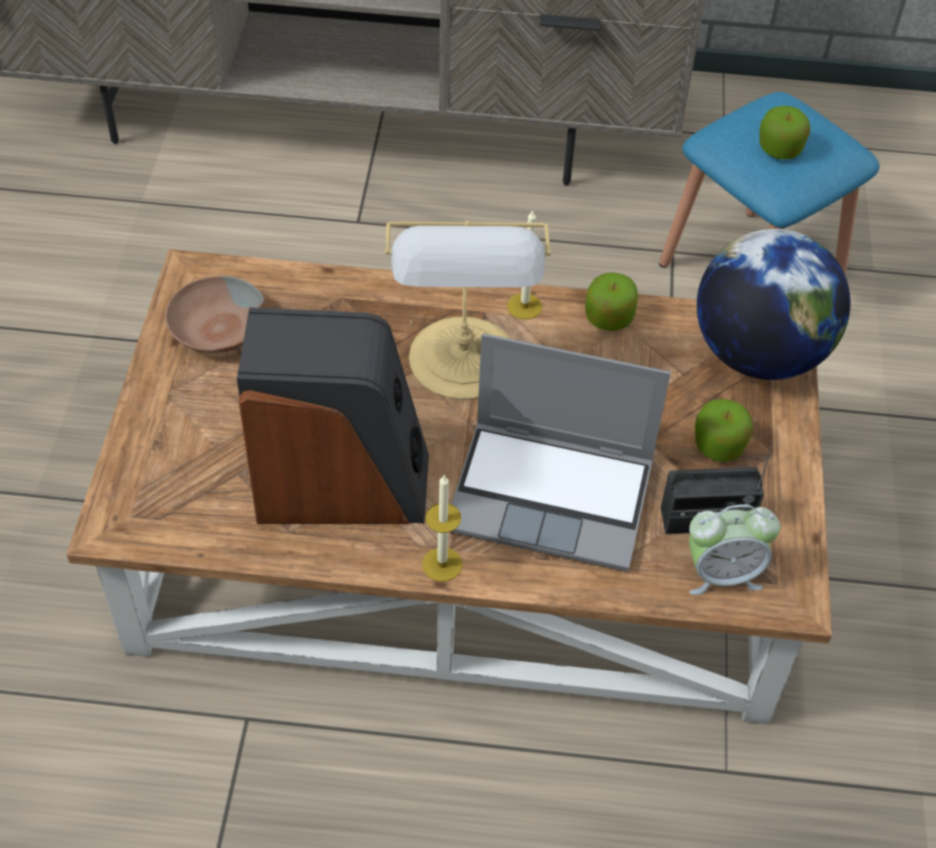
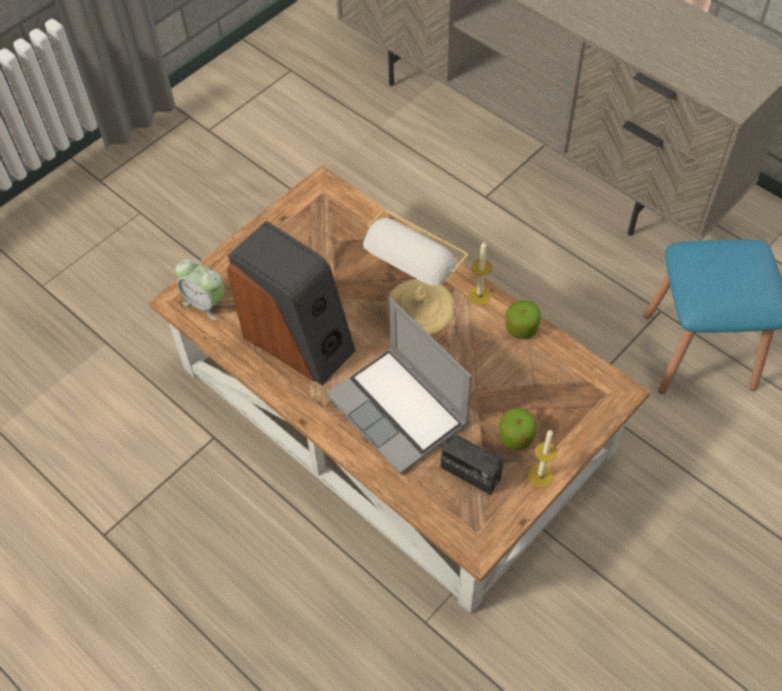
camera: 40 degrees right, 5 degrees up
brown bowl [165,276,264,353] -> none
candle [422,475,462,582] -> candle moved to [528,430,557,488]
alarm clock [689,505,780,595] -> alarm clock moved to [176,259,225,320]
globe [697,229,850,380] -> none
apple [759,106,810,160] -> none

